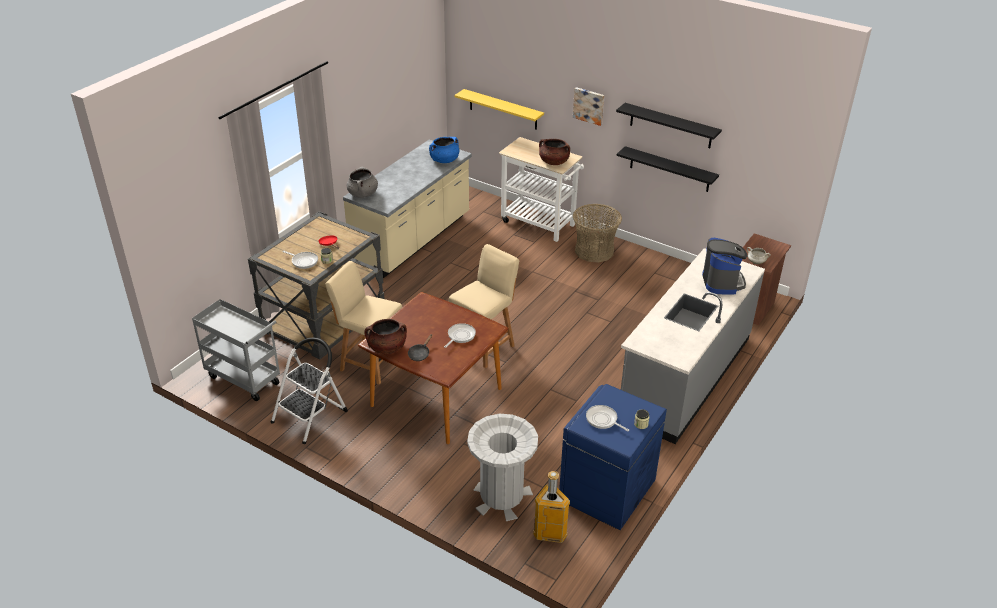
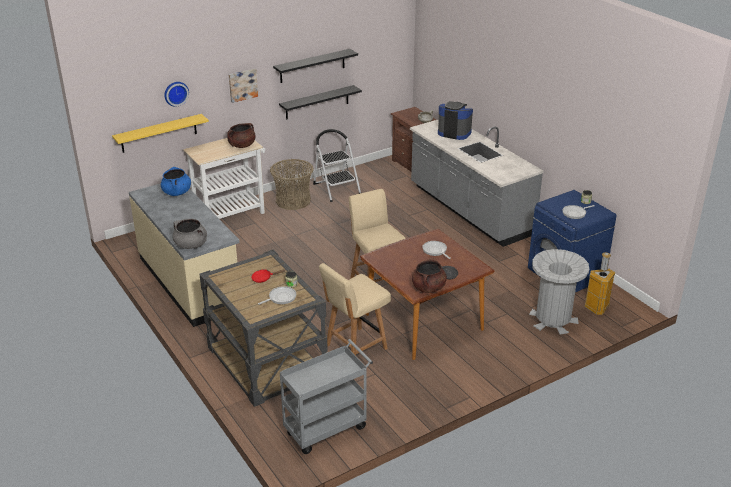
camera: 65 degrees left, 5 degrees down
step ladder [270,338,348,444] -> step ladder moved to [313,129,361,202]
none -> wall clock [164,82,189,107]

